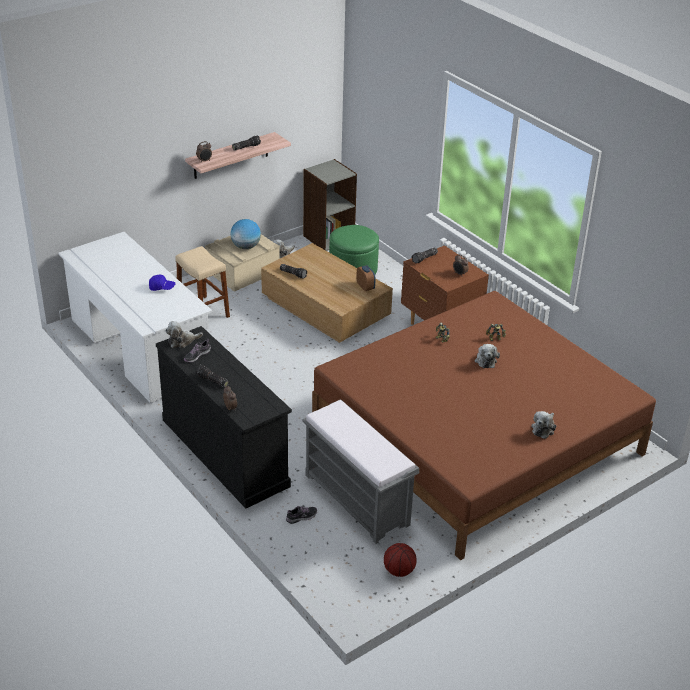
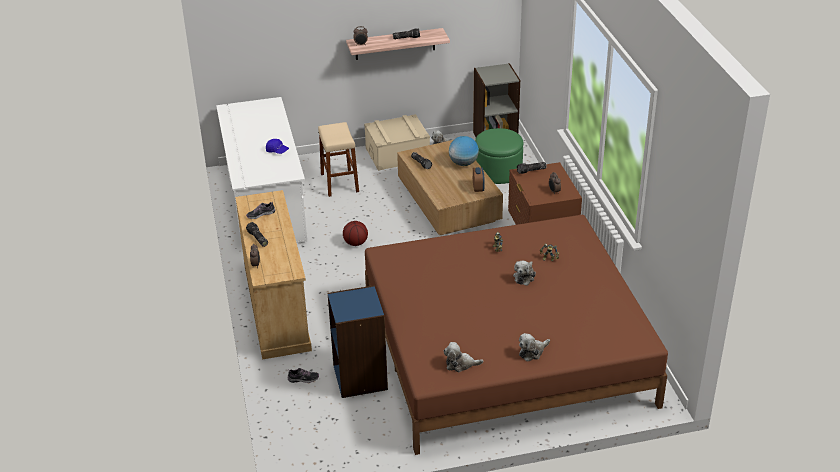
camera: 25 degrees right, 0 degrees up
black dresser [156,326,292,509] -> beige dresser [235,190,312,360]
plush toy [166,321,203,348] -> plush toy moved to [444,342,483,372]
globe [230,219,261,249] -> globe moved to [449,136,479,166]
grey bench [302,399,419,544] -> blue bookcase [328,285,388,398]
basketball [384,543,417,577] -> basketball moved to [343,221,368,246]

